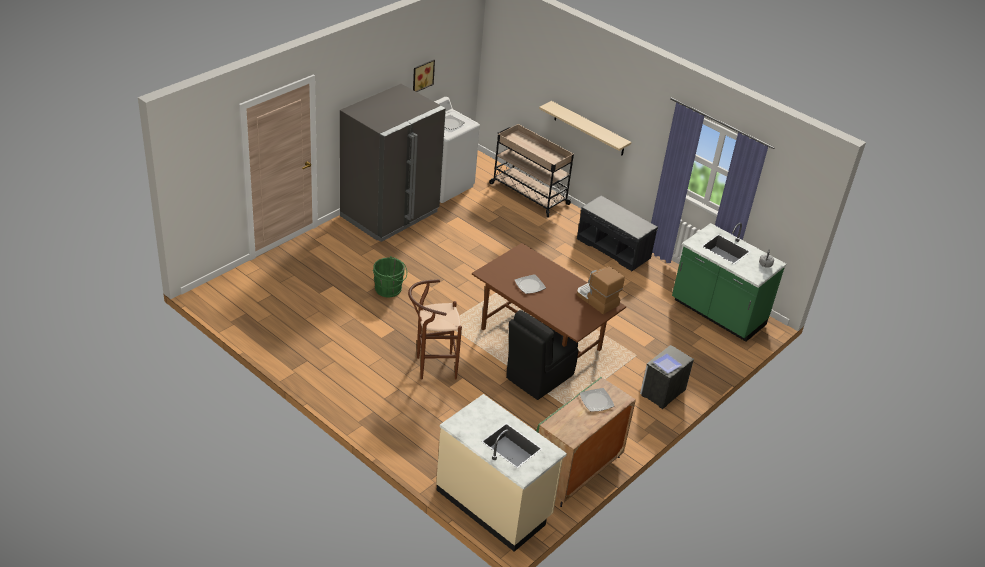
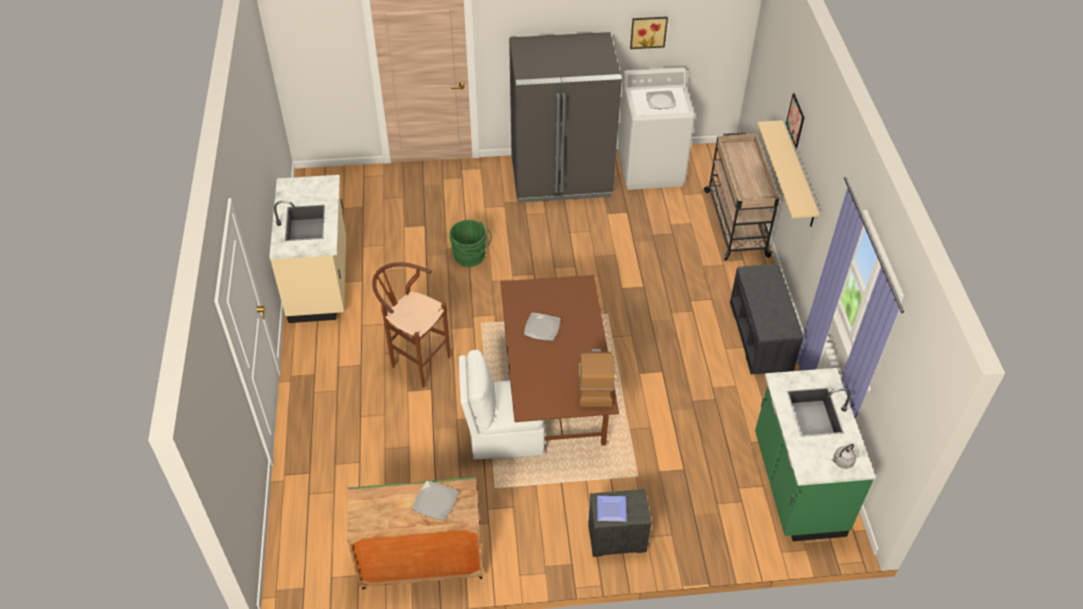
camera: 45 degrees right, 10 degrees up
beige counter [436,394,567,552] -> beige counter moved to [269,175,346,323]
black chair [506,310,579,400] -> white chair [459,350,545,459]
none -> picture [786,93,805,148]

